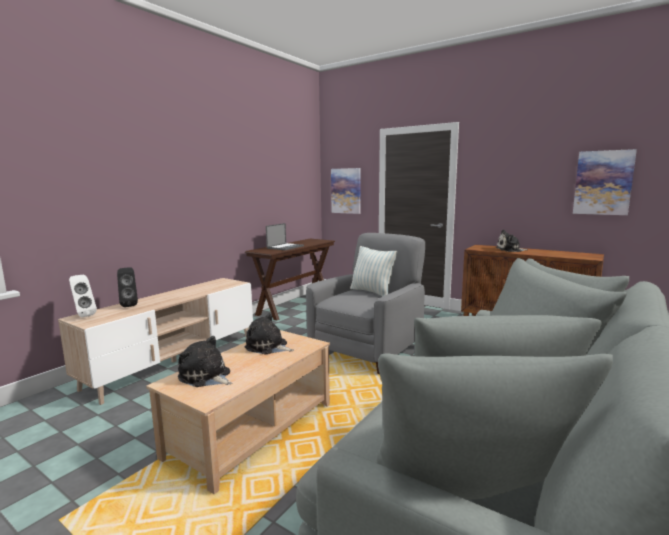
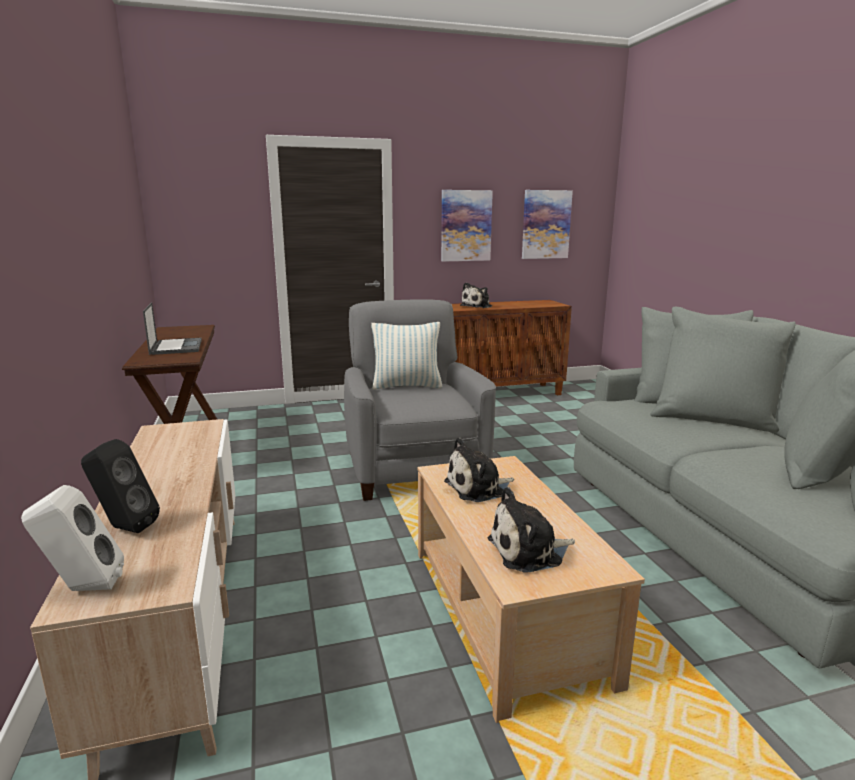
camera: 50 degrees left, 5 degrees up
picture [331,168,361,214] -> picture moved to [441,190,493,262]

